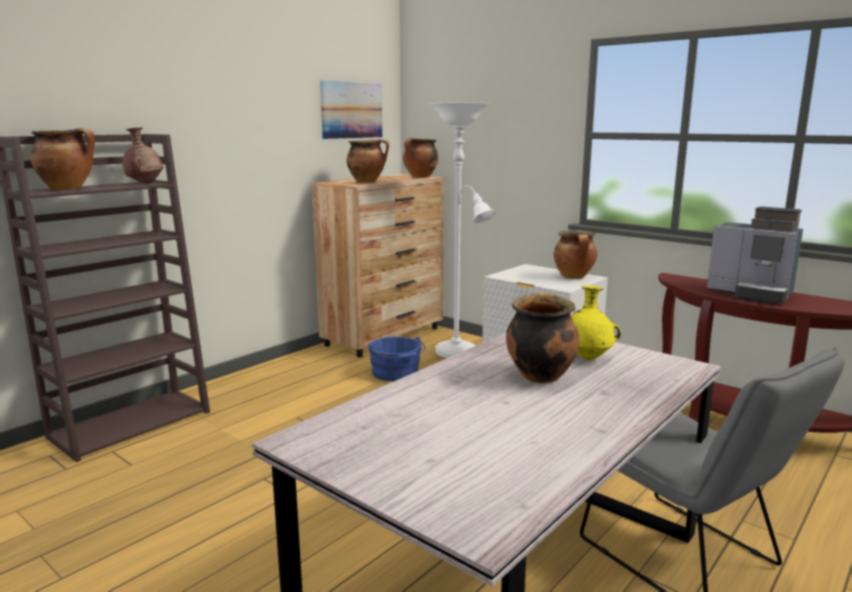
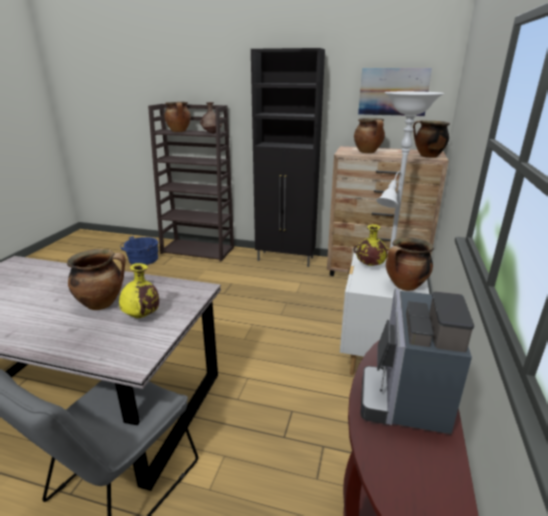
camera: 65 degrees right, 10 degrees up
blue bucket [368,336,425,381] -> blue bucket moved to [120,236,158,265]
none -> black cabinet [251,48,325,267]
none -> yellow vase [354,224,389,266]

